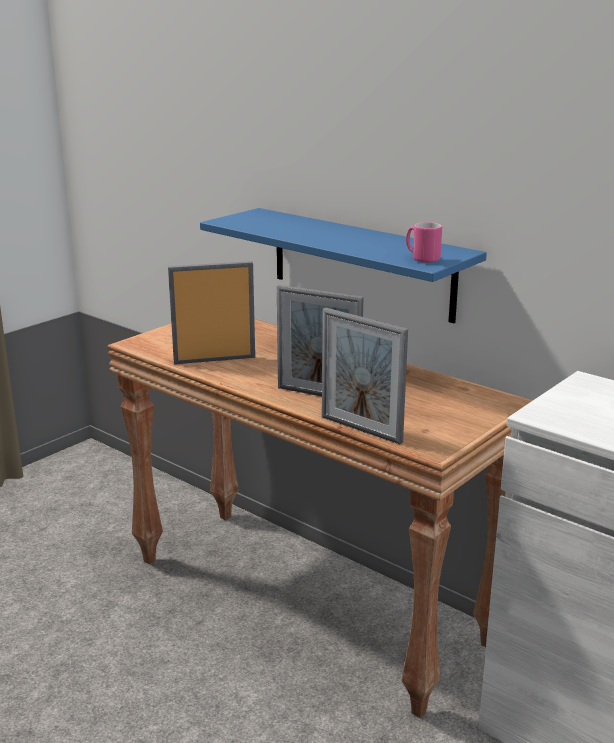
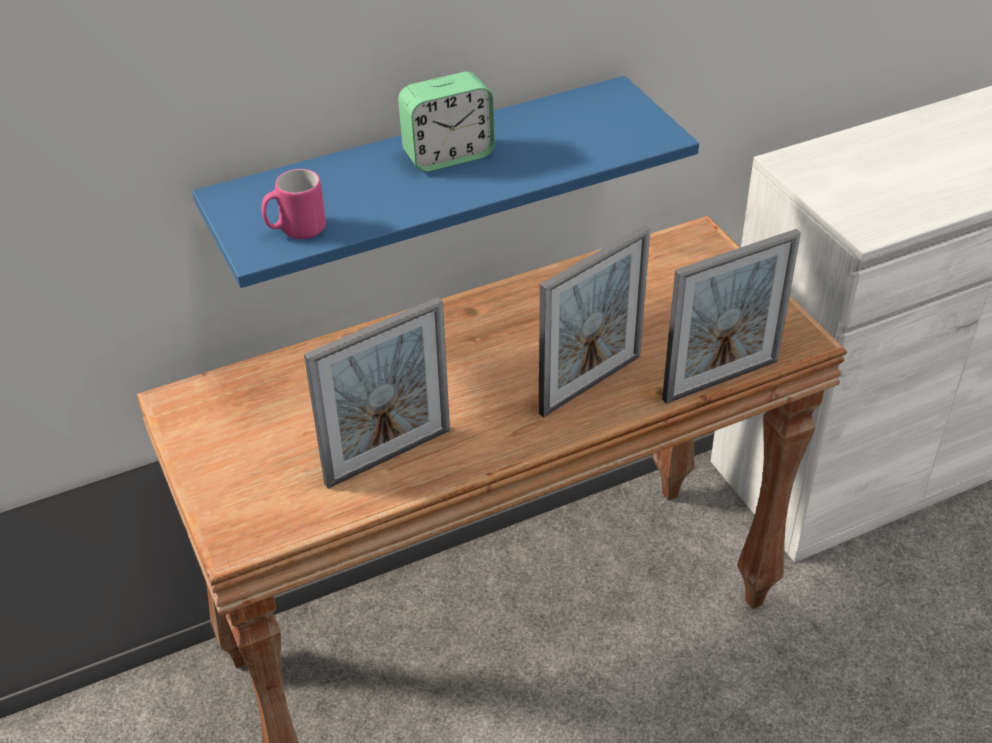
camera: 65 degrees left, 20 degrees up
picture frame [168,261,255,364] -> picture frame turned 135 degrees counterclockwise [304,297,450,489]
pink mug [406,222,442,263] -> pink mug moved to [261,169,326,239]
none -> alarm clock [398,72,495,172]

